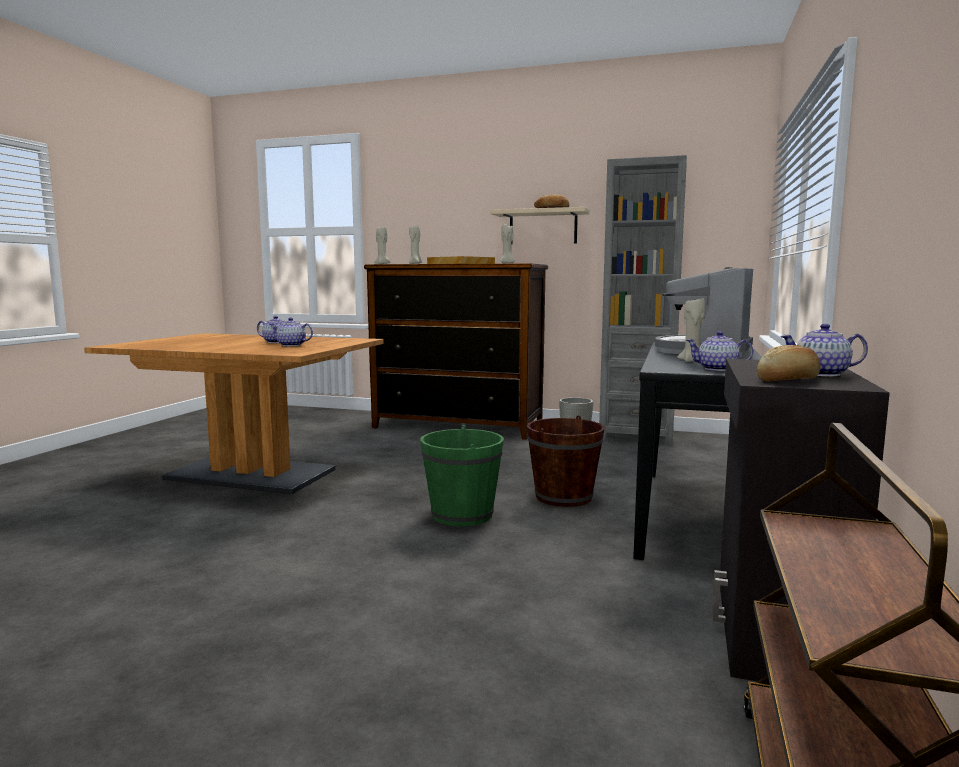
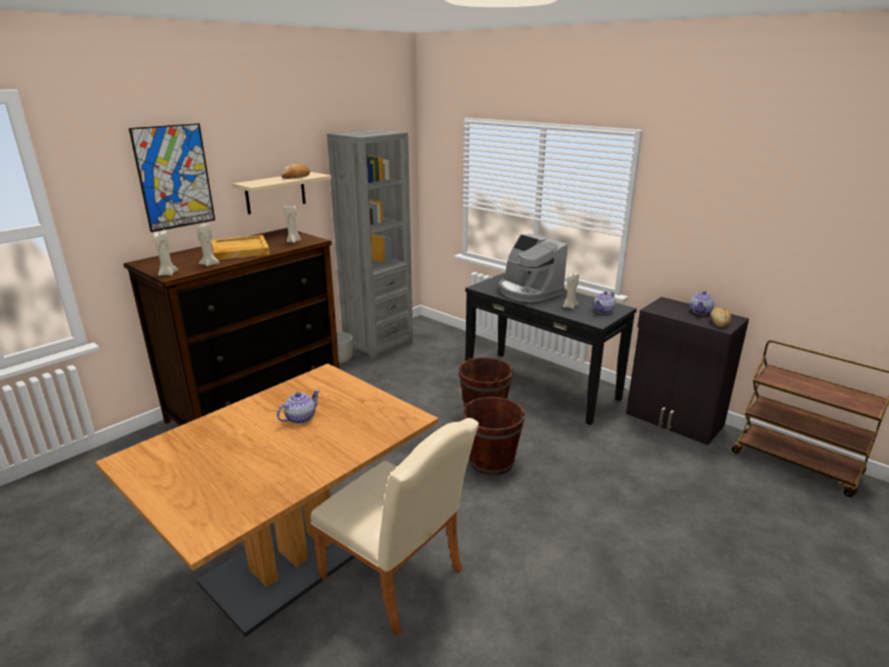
camera: 65 degrees left, 15 degrees up
teapot [269,317,313,346] -> none
green bucket [420,425,504,526] -> brown bucket [462,397,525,475]
none -> picture [129,123,215,232]
none -> beige chair [310,418,479,636]

